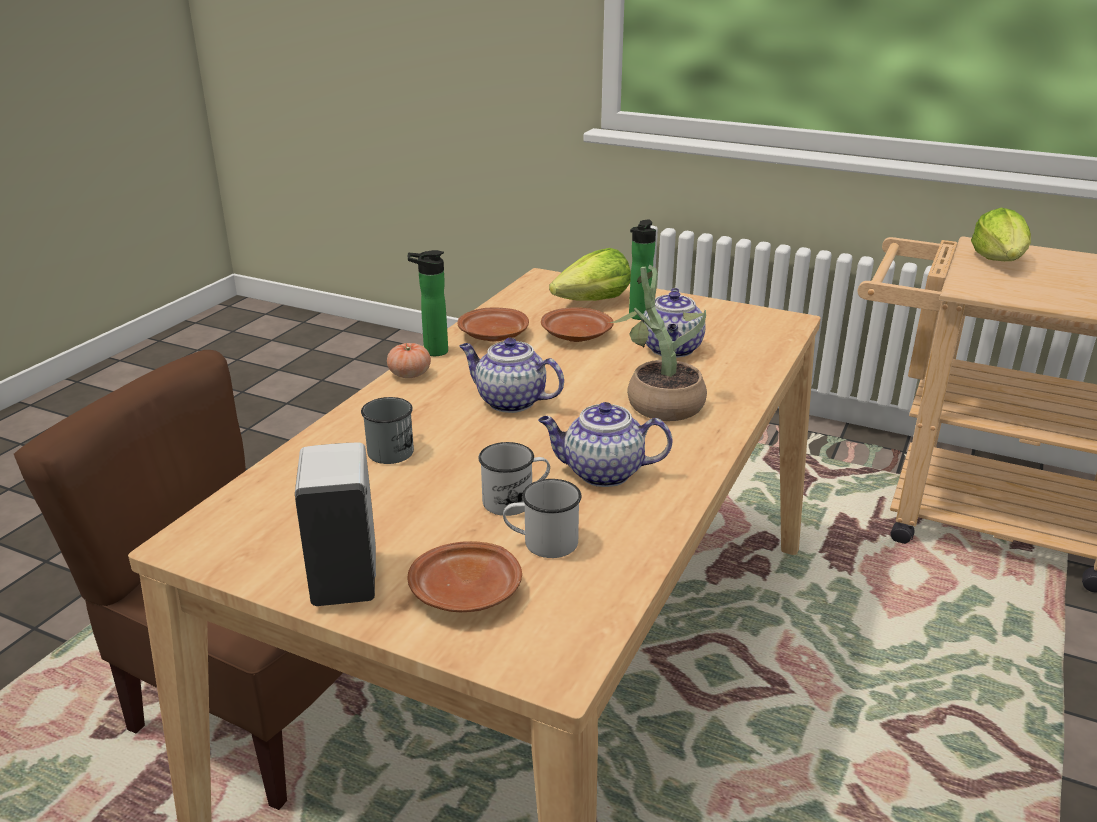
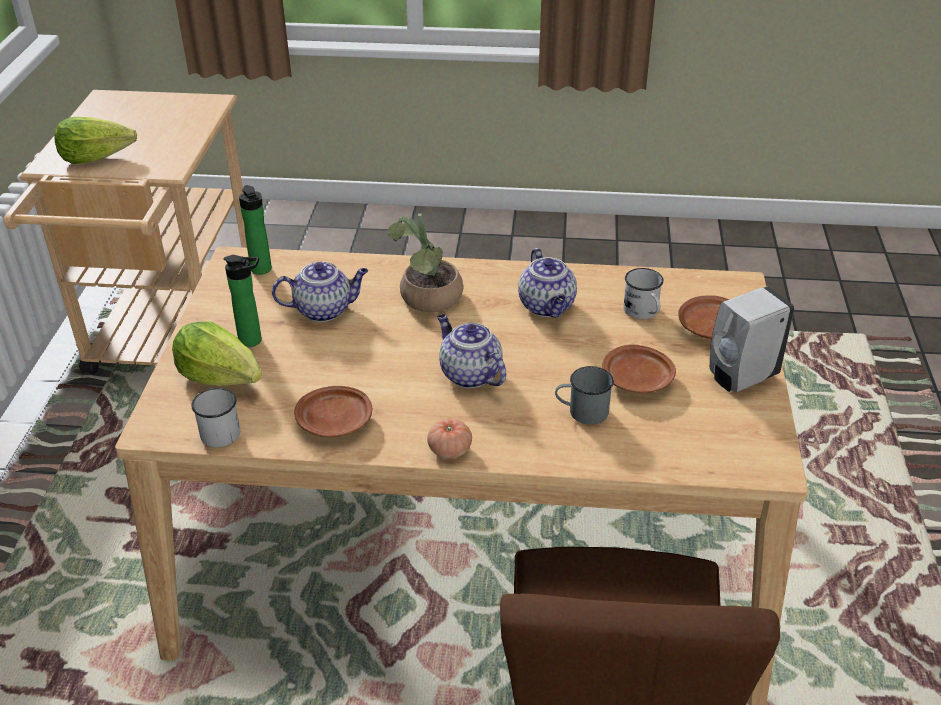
camera: 110 degrees left, 10 degrees up
bottle [408,250,448,356] -> bottle moved to [239,185,272,275]
teapot [459,338,564,413] -> teapot turned 135 degrees clockwise [437,314,506,388]
white mug [478,442,550,516] -> white mug moved to [191,388,240,448]
brown plate [541,307,614,342] -> brown plate moved to [602,345,676,393]

